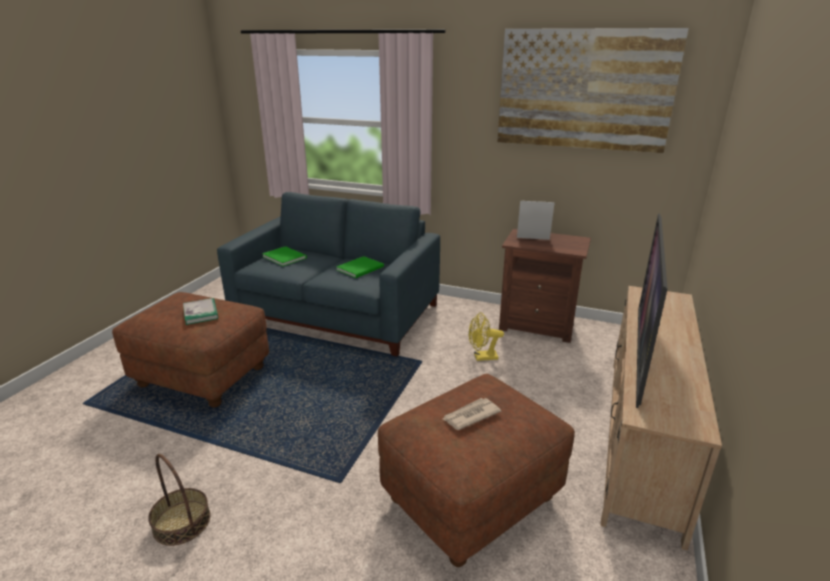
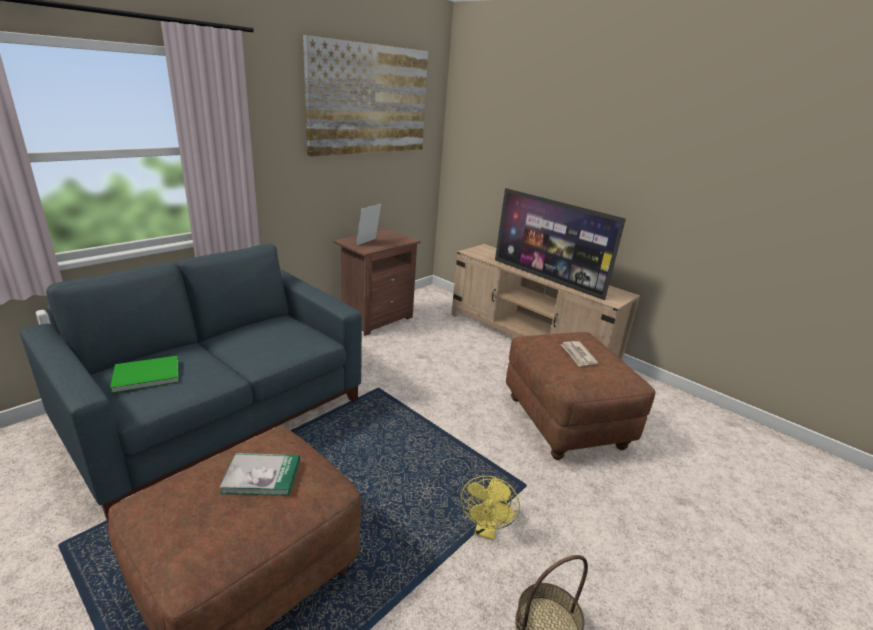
camera: 70 degrees left, 0 degrees up
green book [336,256,384,278] -> none
yellow fan [469,312,504,361] -> yellow fan moved to [461,476,520,540]

